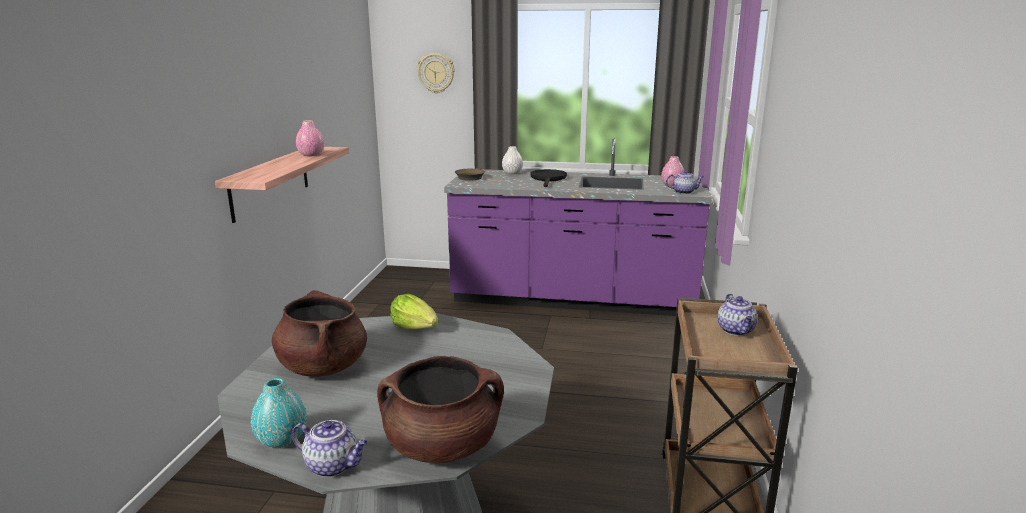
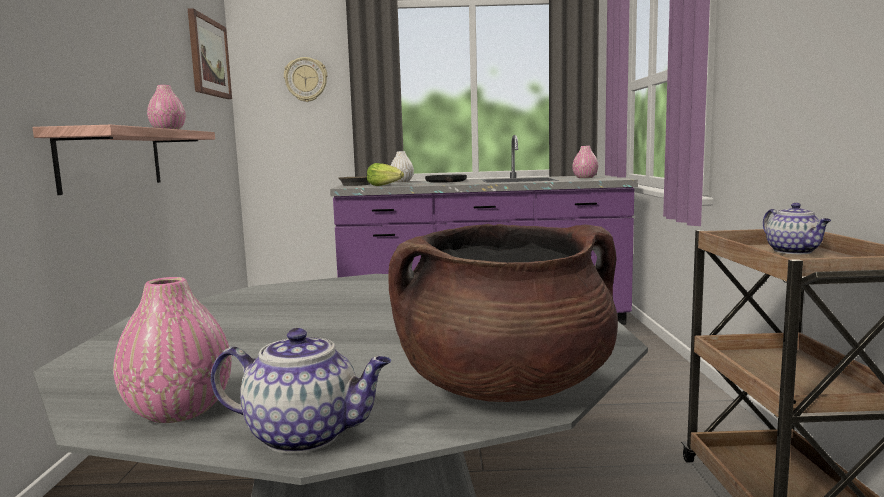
camera: 10 degrees left, 10 degrees down
turquoise vase [251,378,307,448] -> pink vase [113,277,231,423]
brown cooking pot [272,290,367,376] -> none
lettuce [390,294,438,329] -> lettuce moved to [367,163,404,186]
teapot [666,170,704,194] -> none
none -> picture [188,8,232,99]

